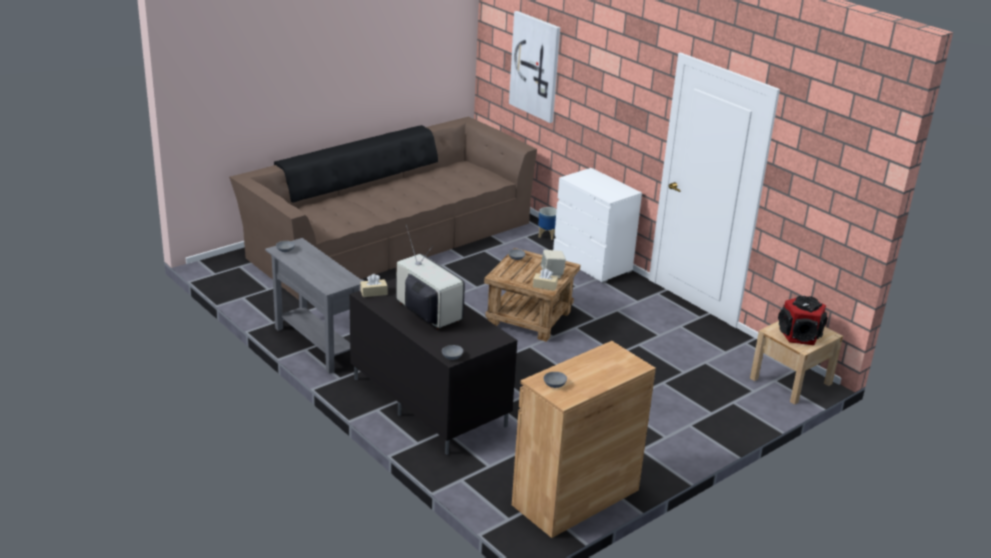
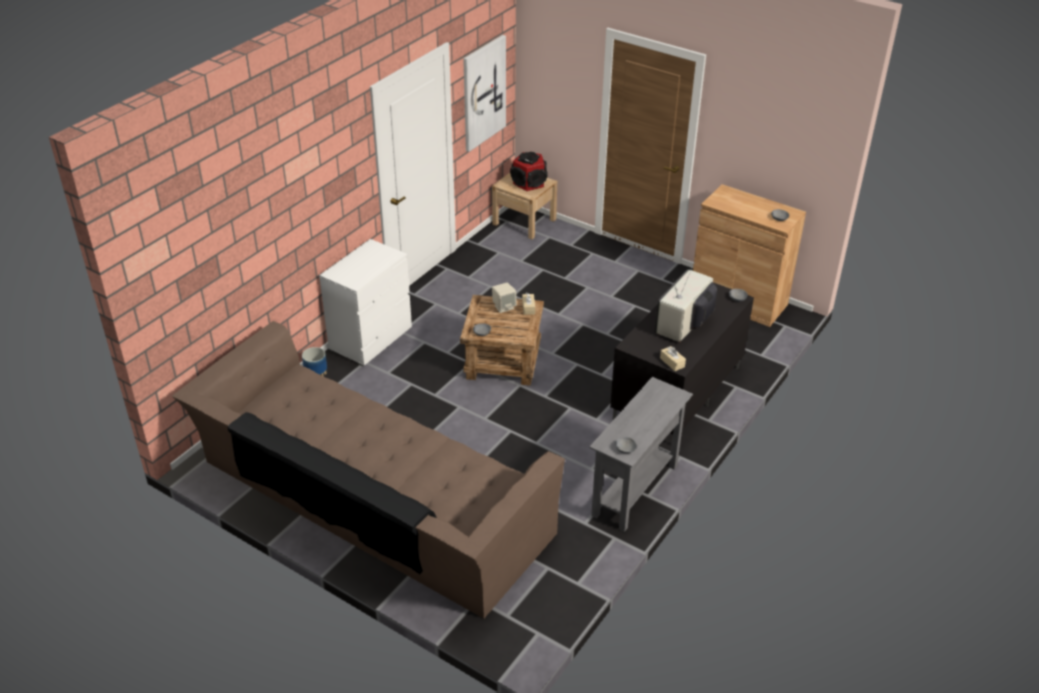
camera: 105 degrees left, 10 degrees up
picture [509,11,560,123] -> picture moved to [463,35,506,152]

